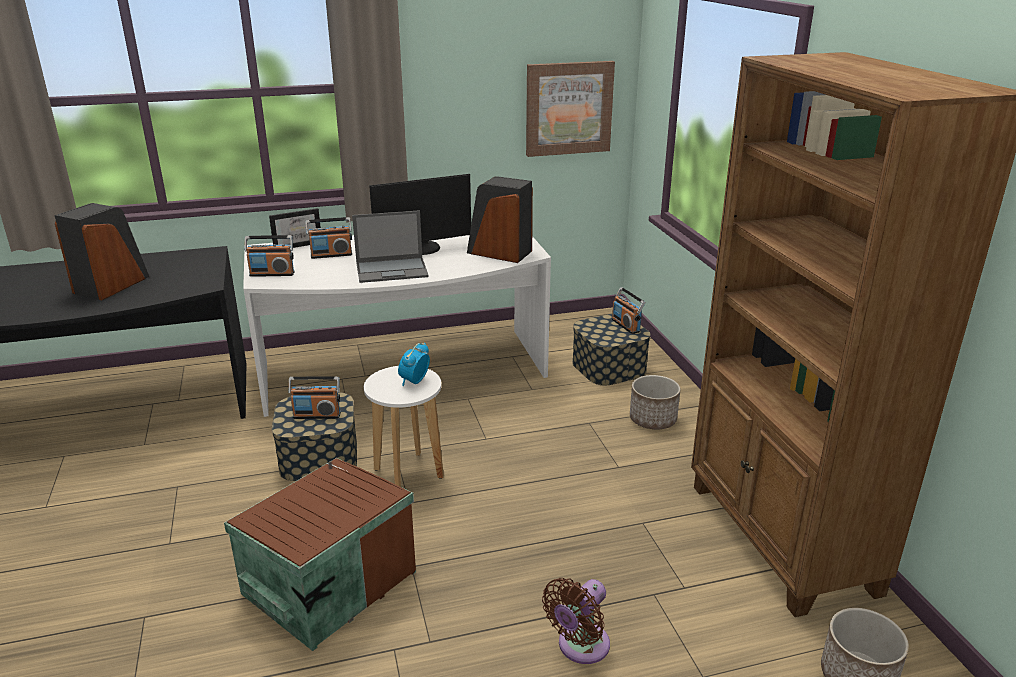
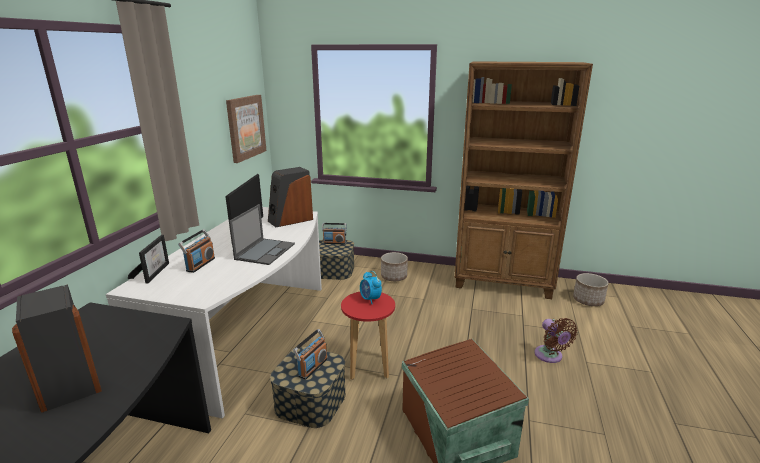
camera: 60 degrees left, 5 degrees down
radio [245,235,295,277] -> none
white stool [364,366,444,487] -> red stool [341,292,395,380]

